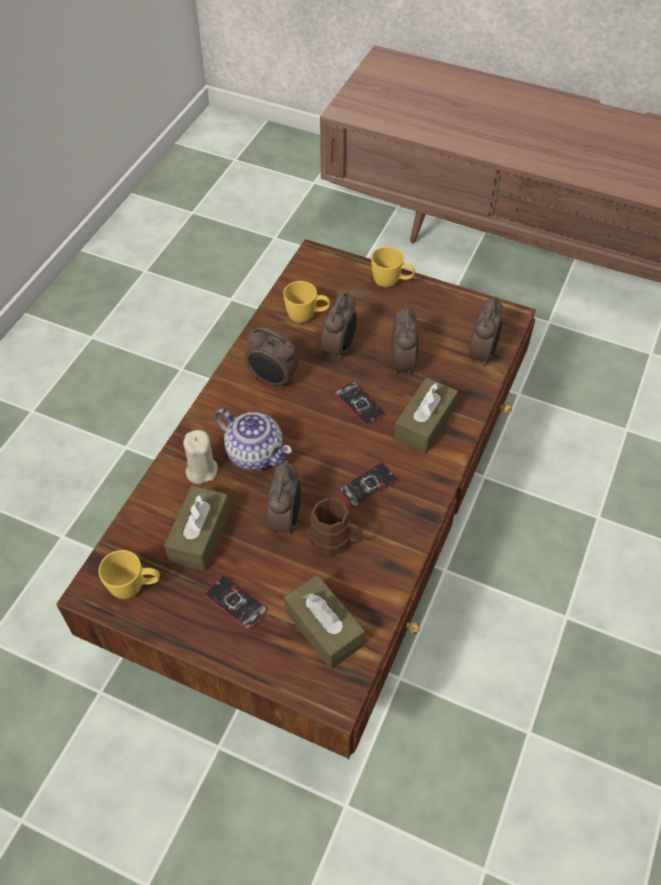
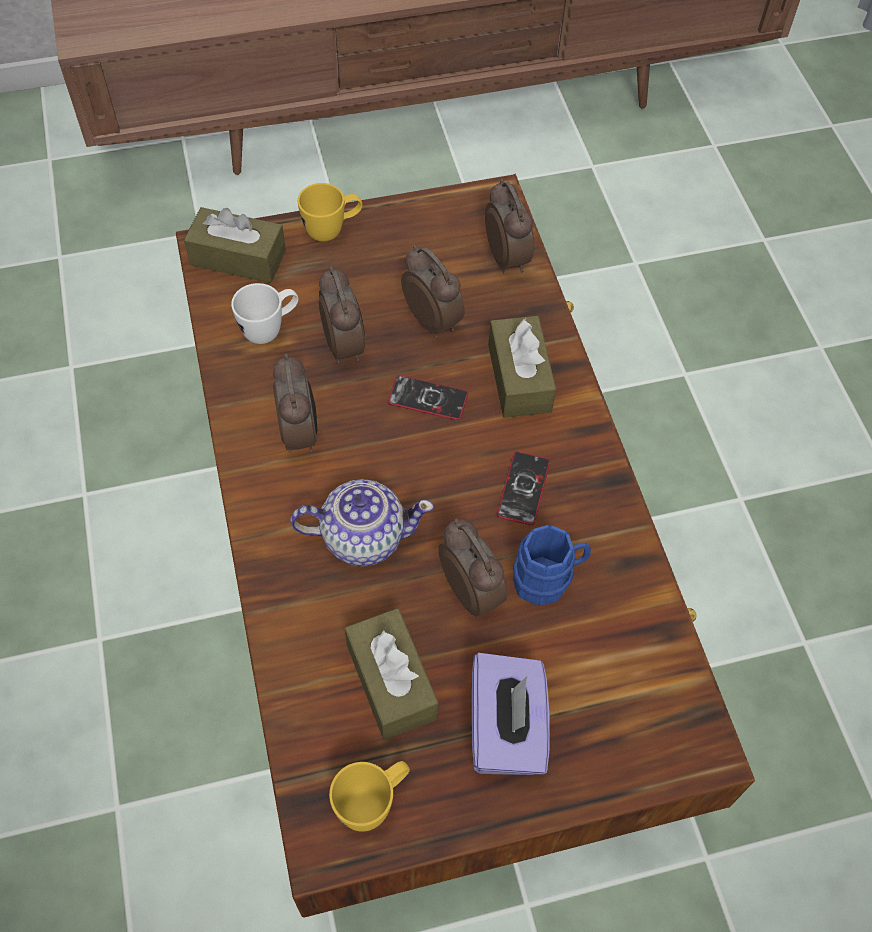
camera: 40 degrees left, 5 degrees up
beige candle [183,430,218,484] -> none
phone [204,575,268,630] -> purple tissue box [472,653,550,775]
alarm clock [245,327,298,389] -> alarm clock turned 90 degrees counterclockwise [273,354,317,453]
yellow mug [283,281,330,323] -> white mug [231,283,298,344]
brown tissue box [284,575,365,669] -> brown tissue box moved to [184,207,286,283]
brown mug [308,497,363,557] -> blue mug [513,525,591,606]

